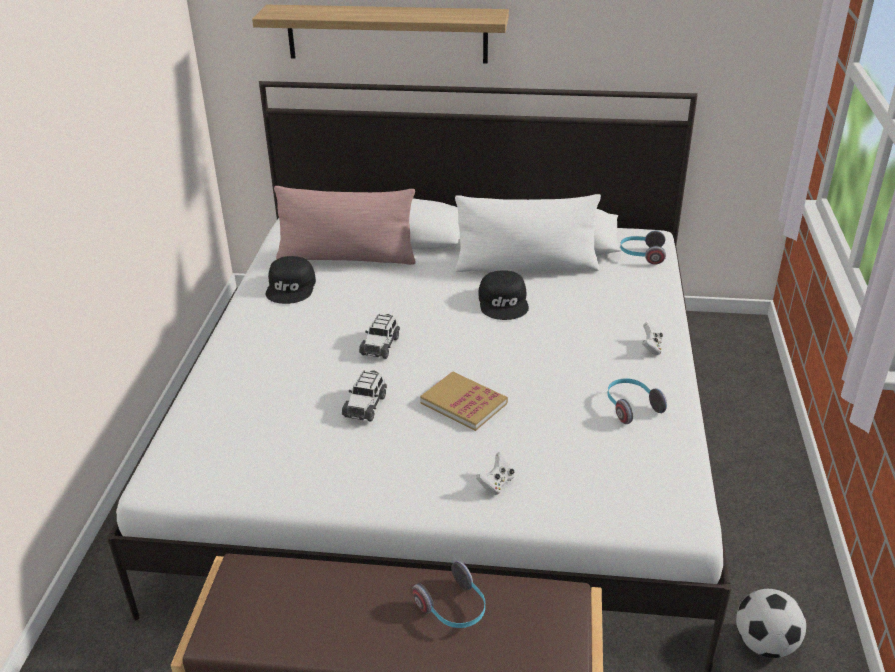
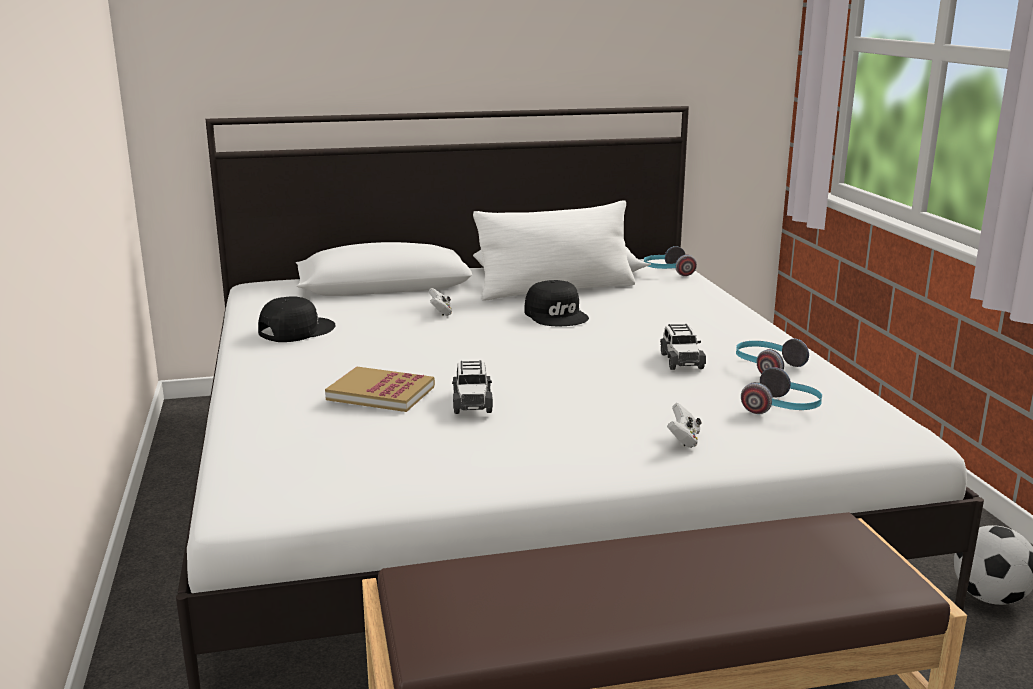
camera: 20 degrees left, 15 degrees down
shelf [252,4,509,64] -> none
black cap [265,256,316,304] -> black cap turned 120 degrees counterclockwise [258,296,336,342]
pink pillow [274,186,416,265] -> none
toy car [359,314,400,359] -> toy car moved to [660,324,706,370]
headphones [412,561,485,628] -> headphones moved to [741,367,822,414]
book [420,371,508,431] -> book moved to [325,367,435,412]
white game controller [642,323,663,355] -> white game controller moved to [429,288,452,316]

